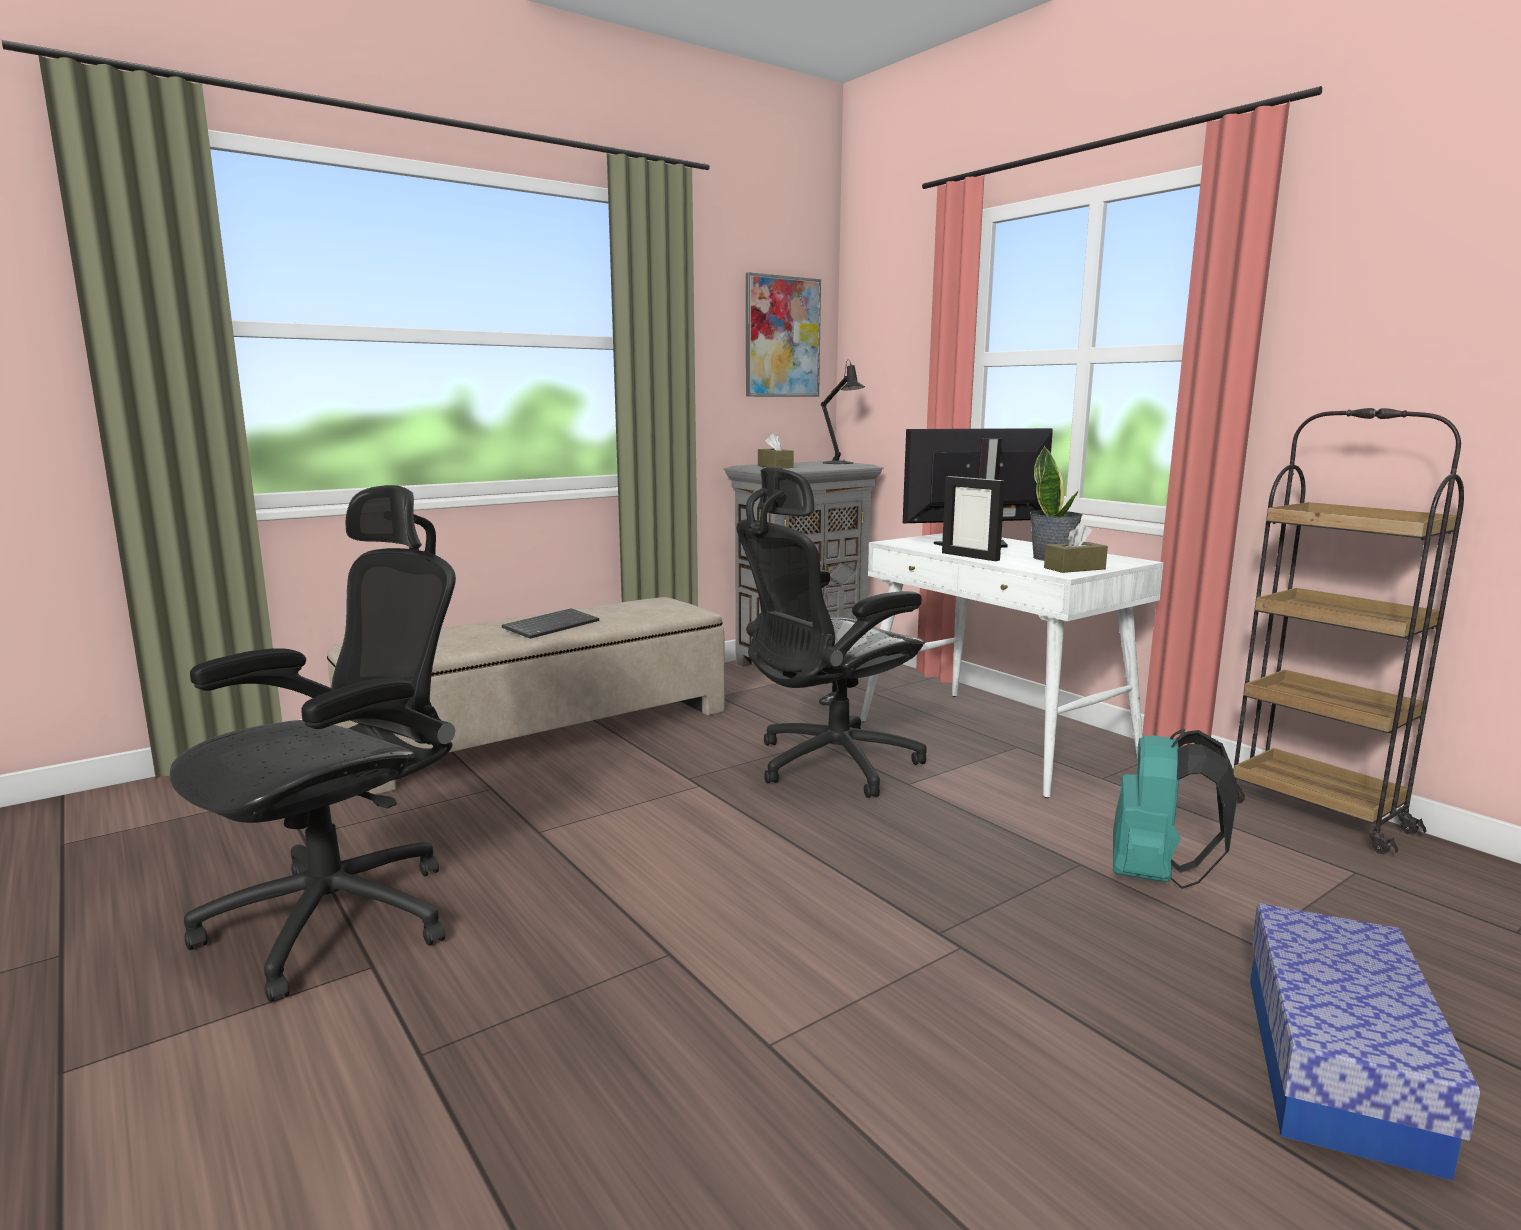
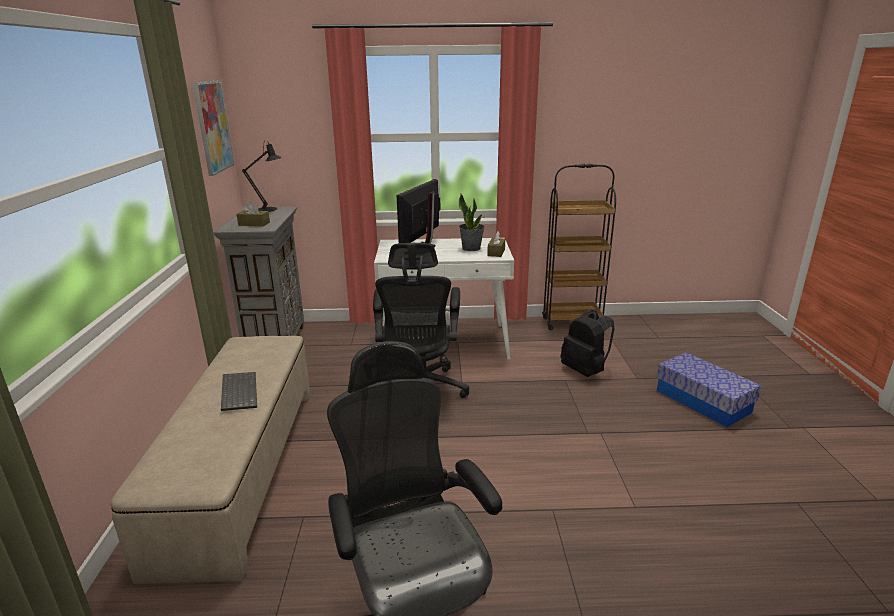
camera: 55 degrees left, 10 degrees up
picture frame [942,476,1005,561] -> none
turquoise backpack [1113,729,1239,889] -> black backpack [561,310,614,377]

